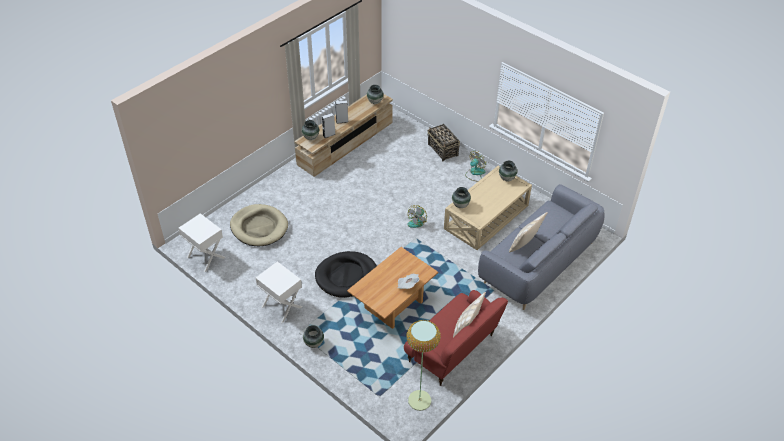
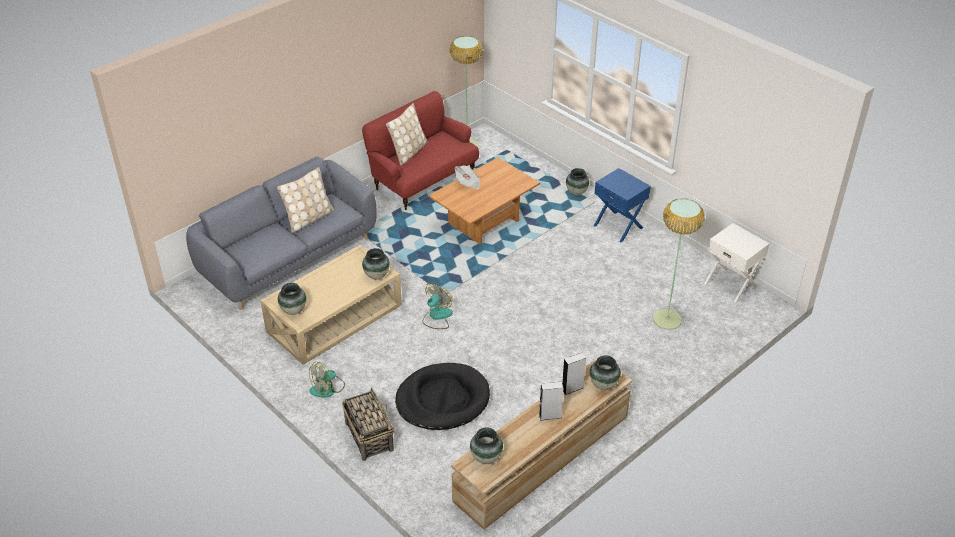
camera: 175 degrees left, 5 degrees down
beige dog bed [230,204,288,246] -> floor lamp [653,198,705,330]
white nightstand [256,262,302,323] -> blue nightstand [594,168,651,242]
black dog bed [315,251,377,298] -> black dog bed moved to [395,363,490,430]

